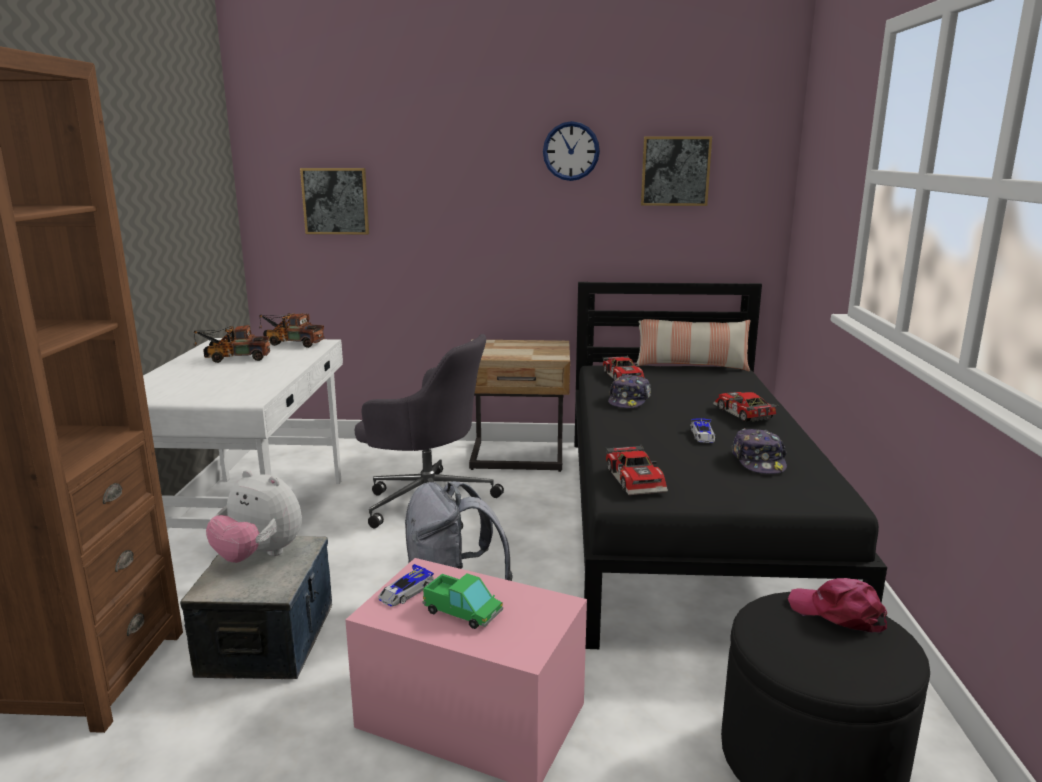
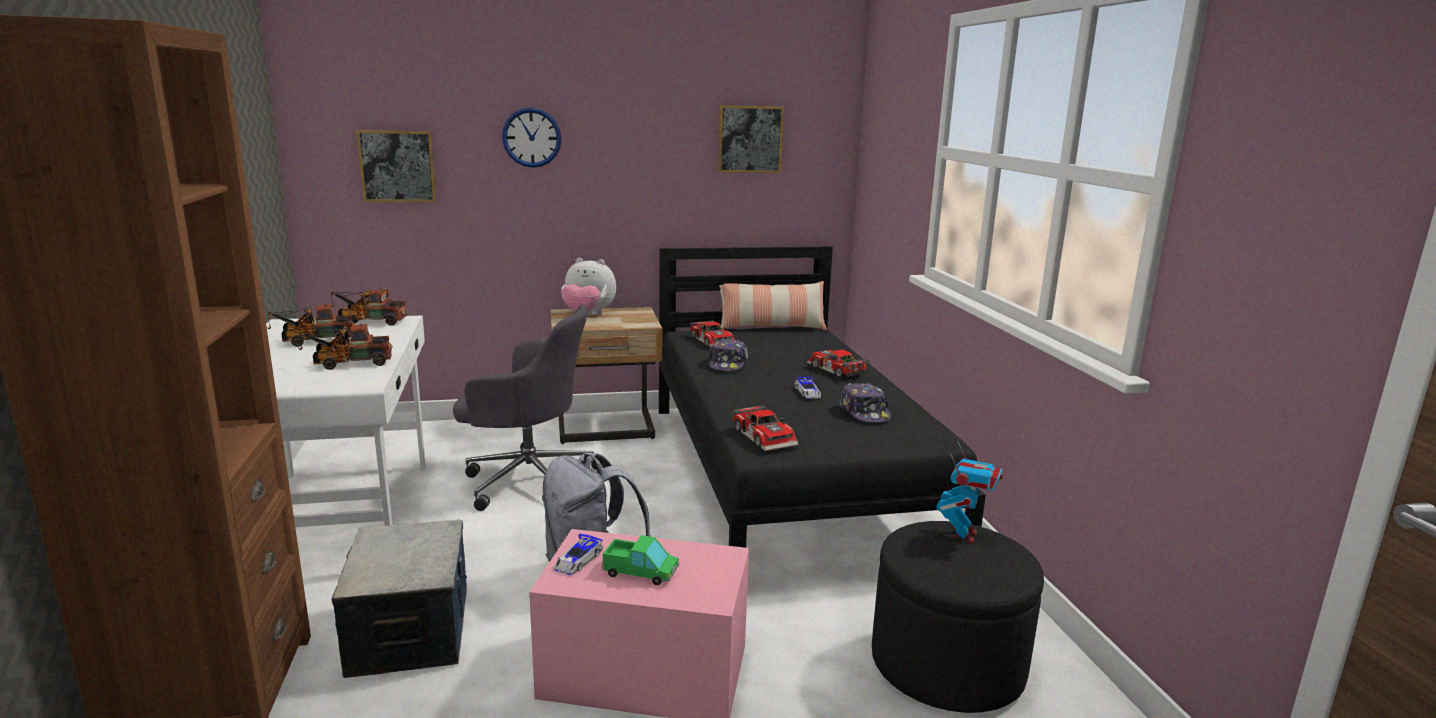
camera: 15 degrees left, 0 degrees up
plush toy [206,470,302,563] -> plush toy moved to [561,258,616,315]
wall clock [543,121,600,181] -> wall clock moved to [502,108,561,168]
pink cap [788,578,887,633] -> toy robot [936,441,1003,543]
none -> toy truck [299,324,393,370]

